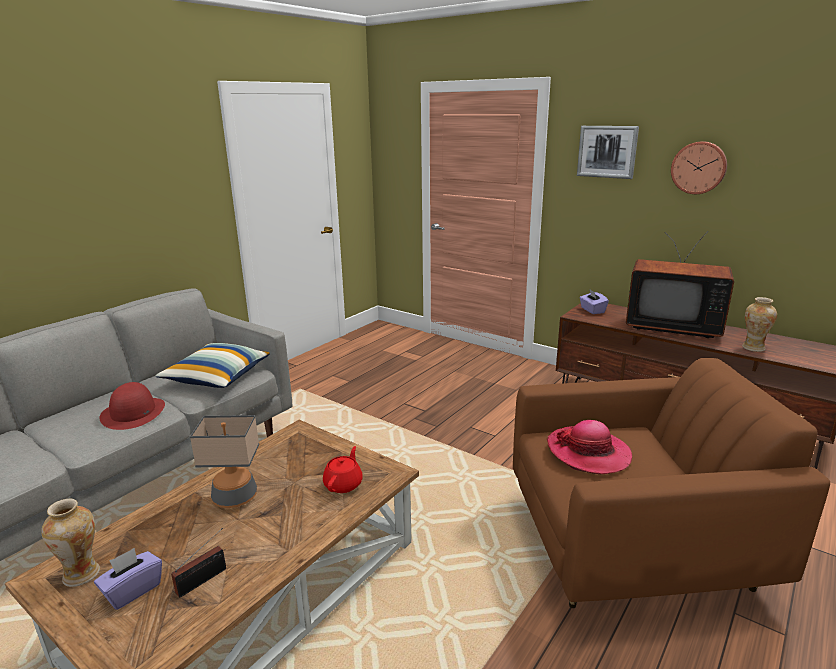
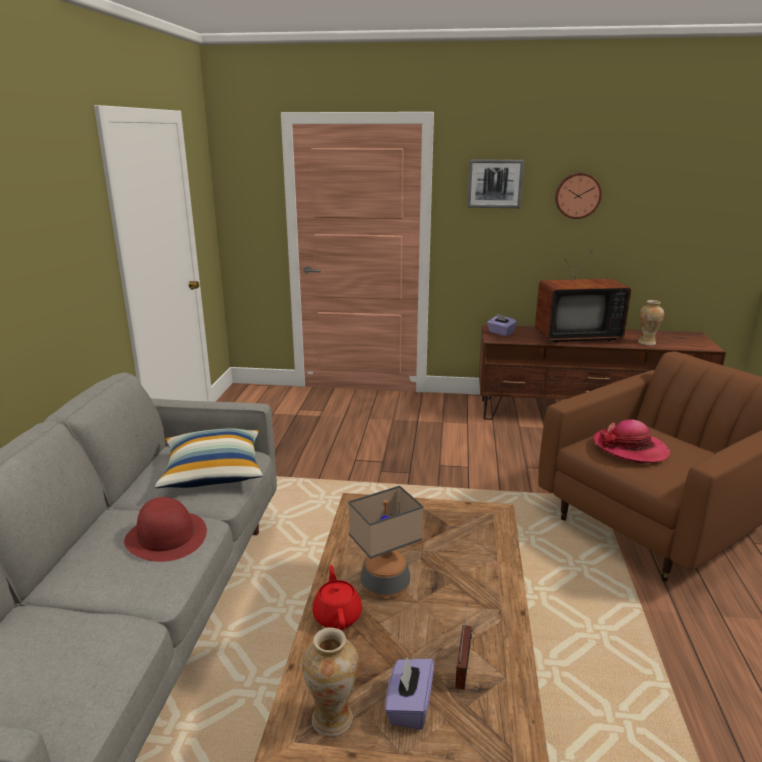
camera: 30 degrees left, 0 degrees up
red teapot [323,446,363,493] -> red teapot moved to [313,565,362,630]

